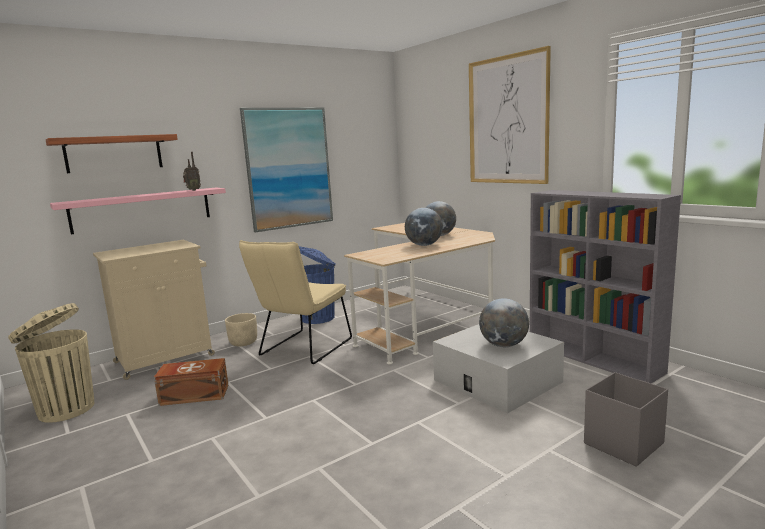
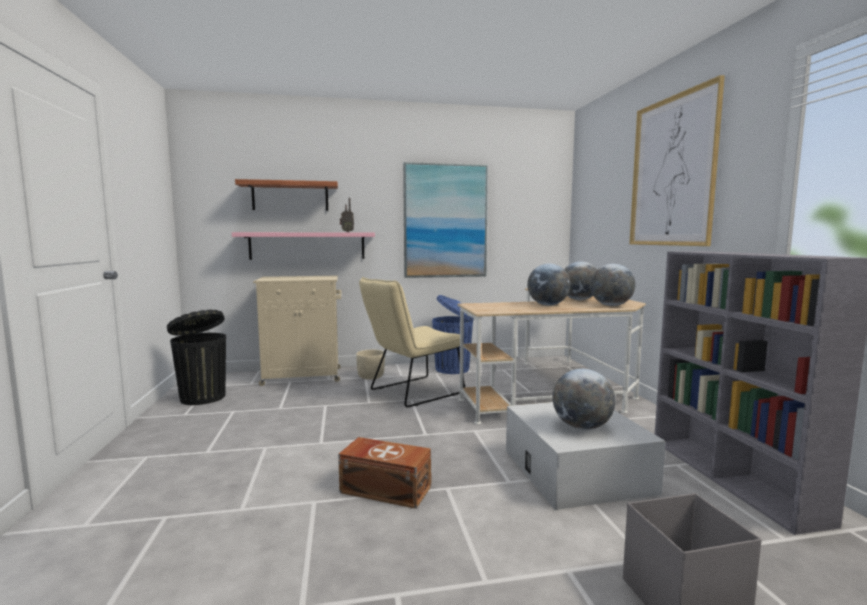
camera: 25 degrees right, 5 degrees down
beige trash can [8,303,94,423] -> black trash can [167,310,226,405]
brown storage box [154,358,228,406] -> brown storage box moved to [338,437,431,509]
none -> globe [590,264,635,306]

